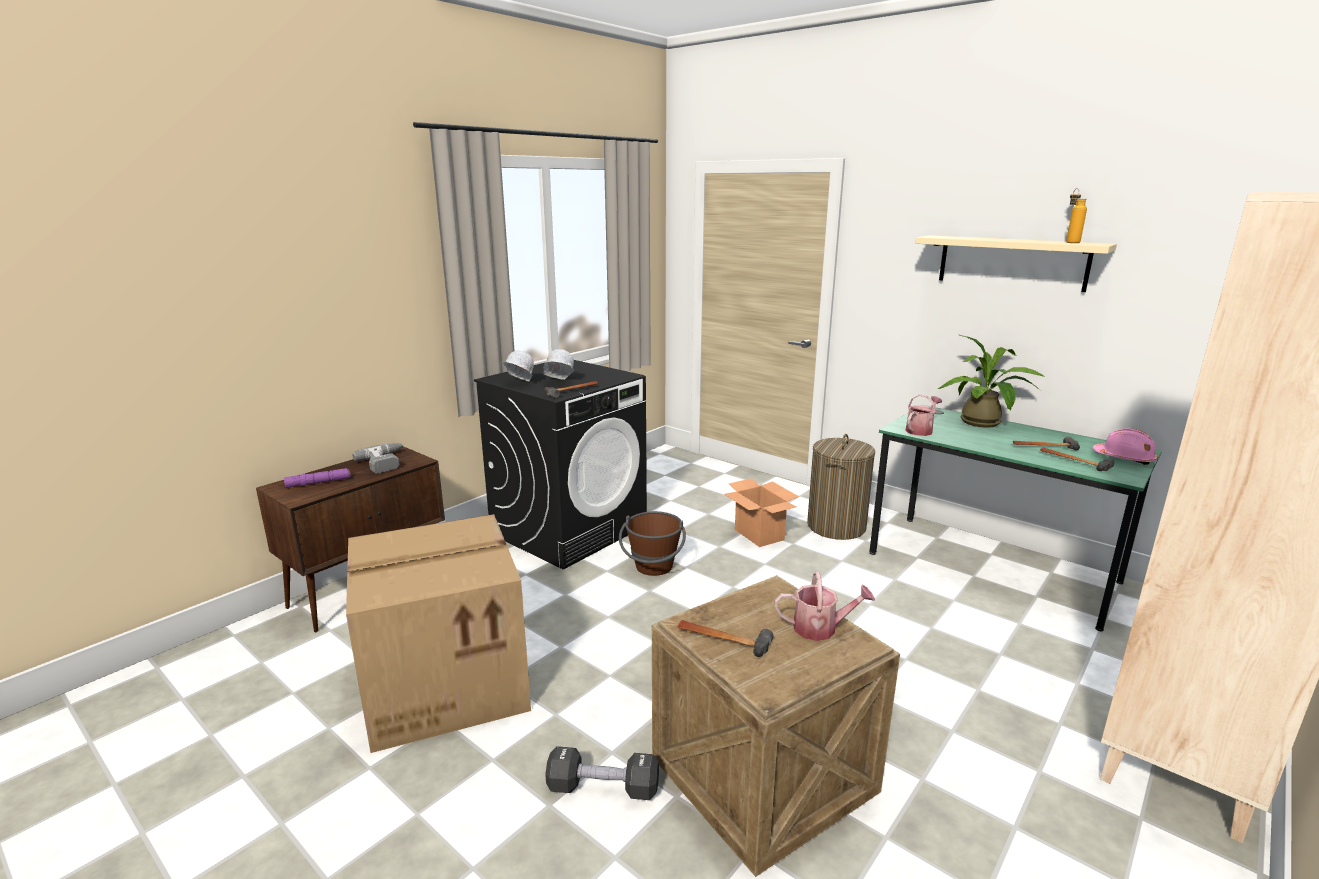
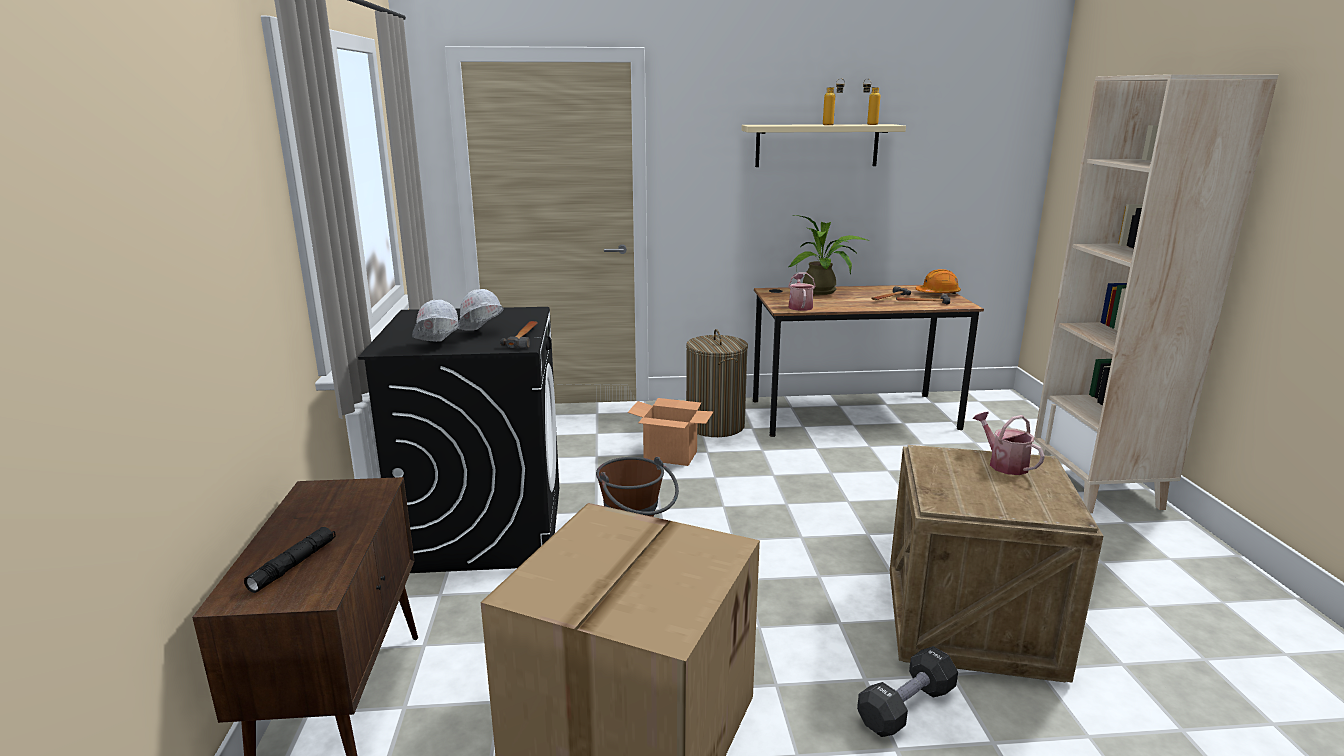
camera: 45 degrees left, 0 degrees up
purple flashlight [284,468,351,488] -> black flashlight [244,527,336,593]
power drill [352,443,404,474] -> none
hammer [678,620,774,657] -> none
watering can [775,572,875,641] -> watering can turned 75 degrees counterclockwise [973,412,1045,475]
green desk [869,405,1162,631] -> brown desk [753,285,984,437]
pink hard hat [1092,428,1158,465] -> orange hard hat [915,269,961,294]
none -> bottle [823,78,845,125]

